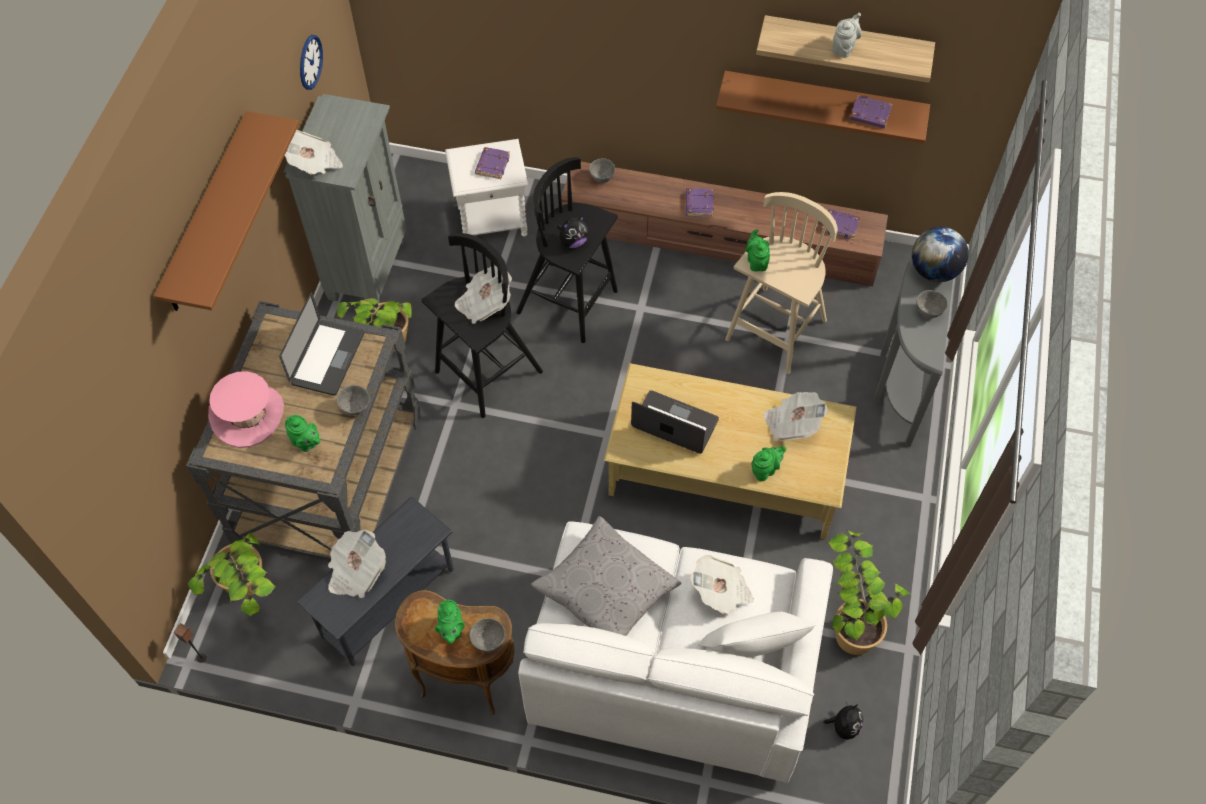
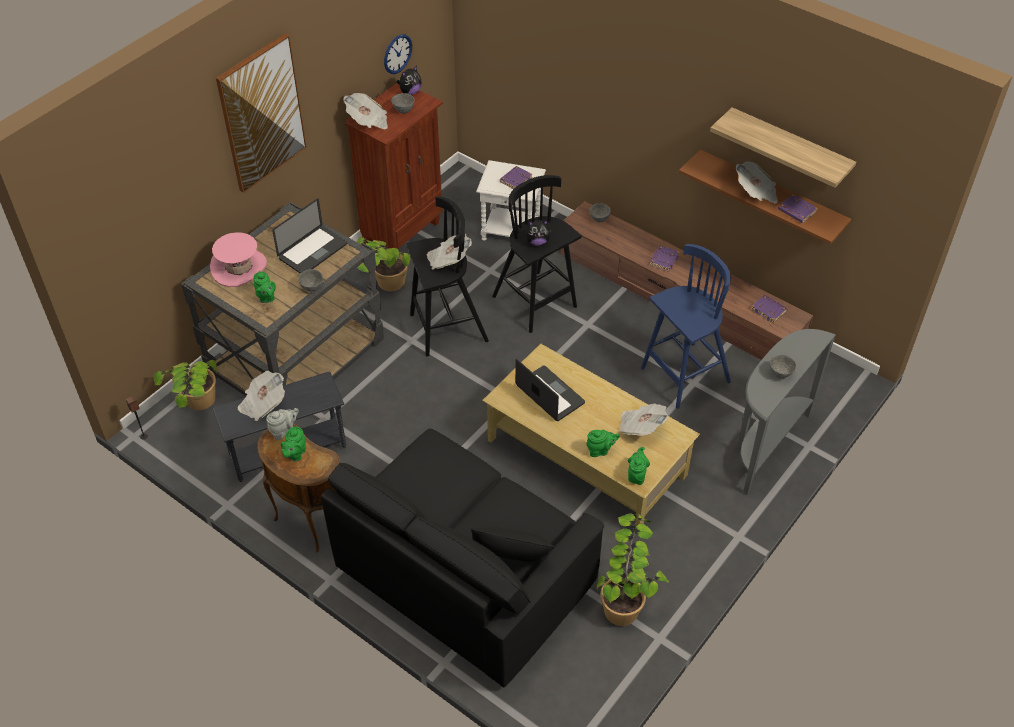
camera: 25 degrees right, 10 degrees down
brown shelf [154,111,299,311] -> picture [216,33,307,193]
grey cabinet [283,94,406,304] -> brown cabinet [345,83,443,249]
grey bowl [470,618,505,652] -> grey bowl moved to [392,93,415,114]
white sofa [518,521,833,783] -> black sofa [321,428,604,687]
grey pillow [531,516,682,636] -> none
newspaper [690,555,754,614] -> newspaper moved to [736,161,778,204]
beige stool [725,192,838,374] -> blue stool [641,244,731,409]
green teapot [745,229,770,271] -> green teapot moved to [628,447,650,485]
plush toy [823,702,864,740] -> plush toy moved to [397,66,422,95]
grey teapot [832,13,862,58] -> grey teapot moved to [266,408,299,440]
globe [912,227,969,282] -> none

